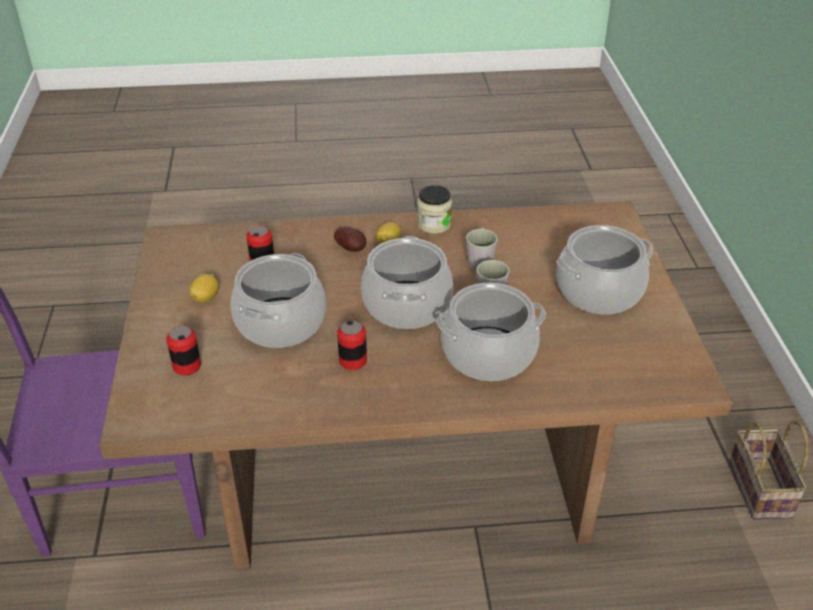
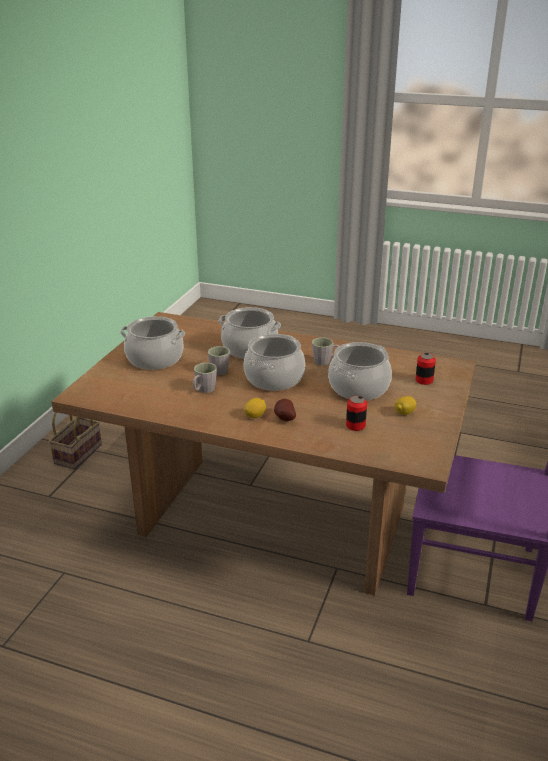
camera: 155 degrees left, 10 degrees down
can [337,321,367,370] -> grey mug [312,337,339,366]
jar [417,185,452,234] -> none

